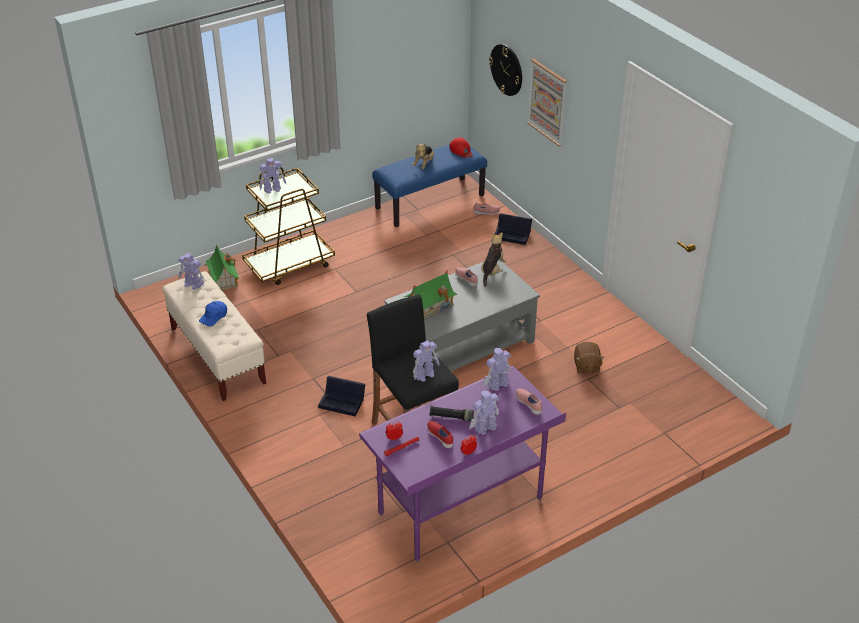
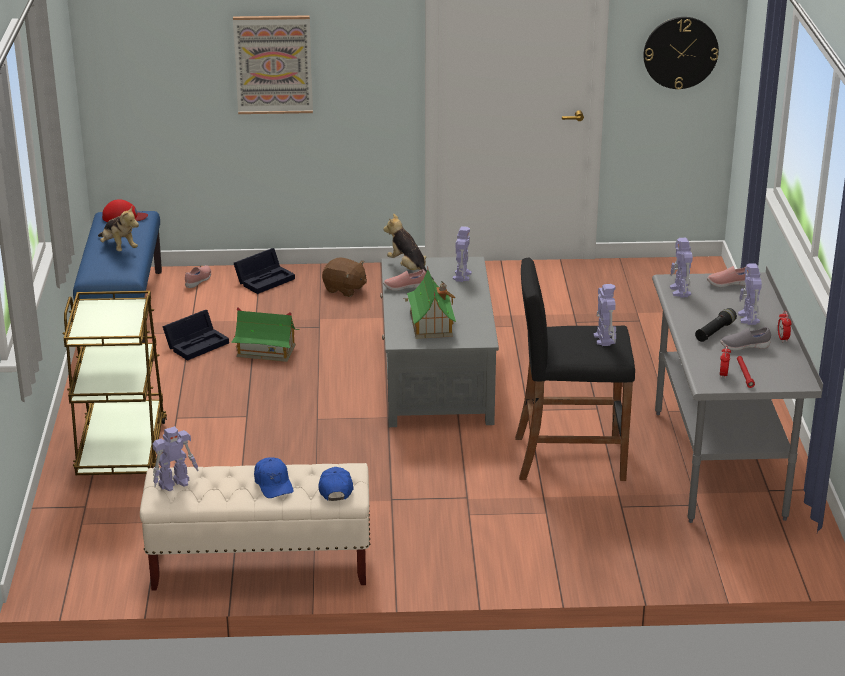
camera: 60 degrees left, 10 degrees down
toy house [204,244,239,290] -> toy house moved to [231,307,300,362]
toy robot [260,158,286,194] -> toy robot moved to [453,226,472,282]
black storage box [318,376,365,416] -> black storage box moved to [162,310,229,361]
purple desk [359,366,566,562] -> grey desk [652,266,823,523]
red shoe [427,421,453,448] -> grey shoe [720,327,771,351]
wall clock [489,44,522,96] -> wall clock moved to [644,17,719,90]
brown plush toy [574,342,605,374] -> brown plush toy moved to [322,257,367,297]
none -> blue cap [319,467,353,501]

